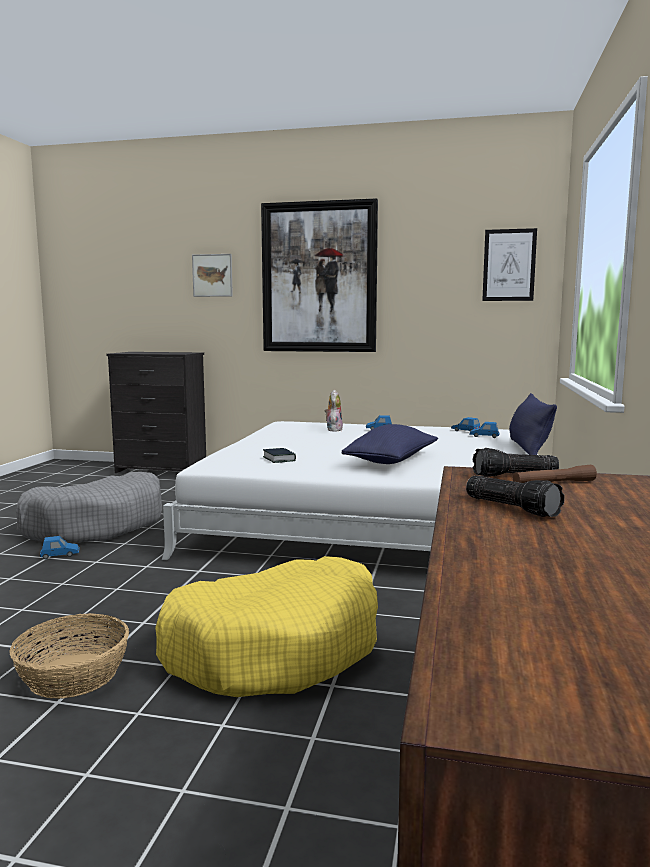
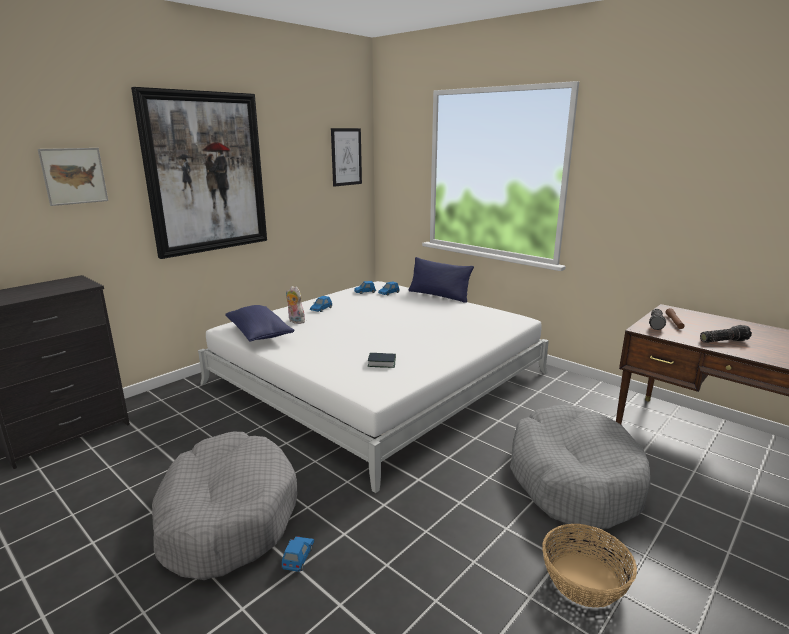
camera: 60 degrees left, 10 degrees up
yellow dog bed [155,556,378,697] -> grey dog bed [510,405,650,530]
blue pillow [342,424,438,464] -> blue pillow moved to [225,305,295,342]

